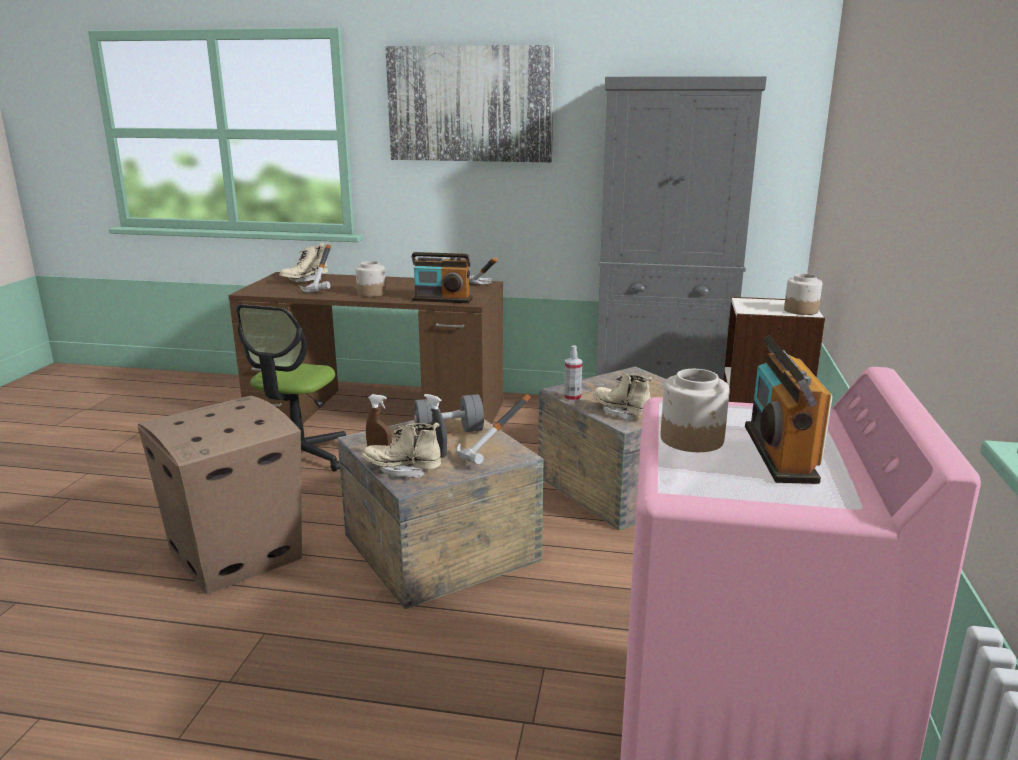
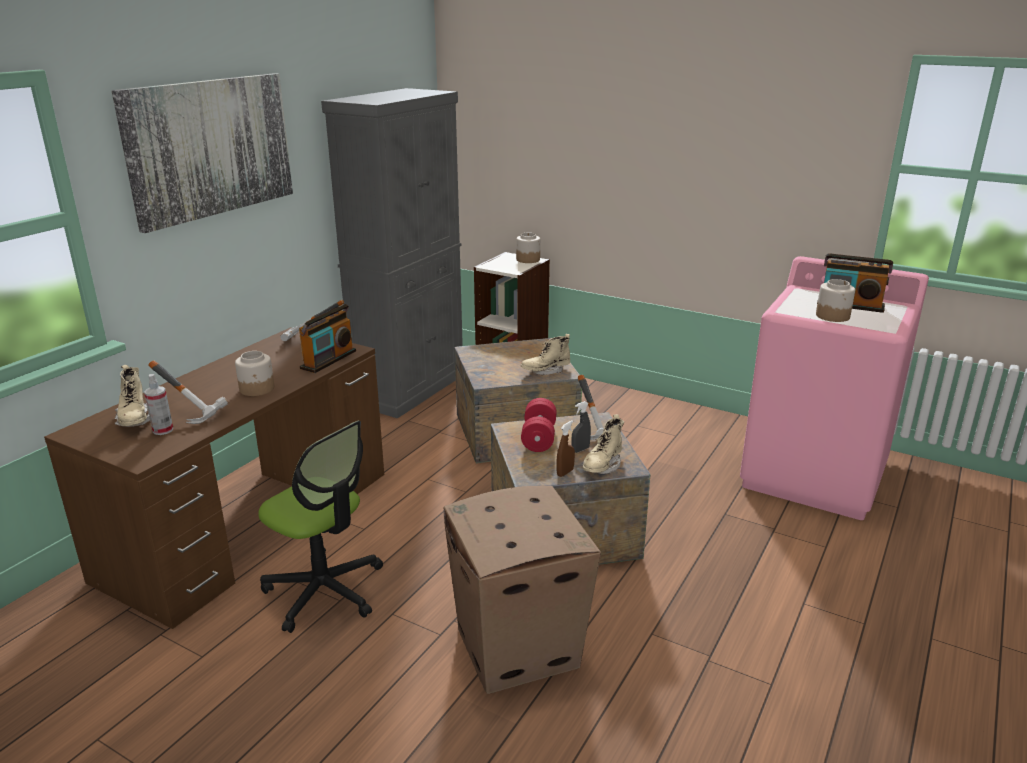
camera: 70 degrees left, 5 degrees up
grey dumbbell [414,394,484,432] -> red dumbbell [521,398,557,452]
spray bottle [564,345,582,402] -> spray bottle moved to [144,374,173,435]

